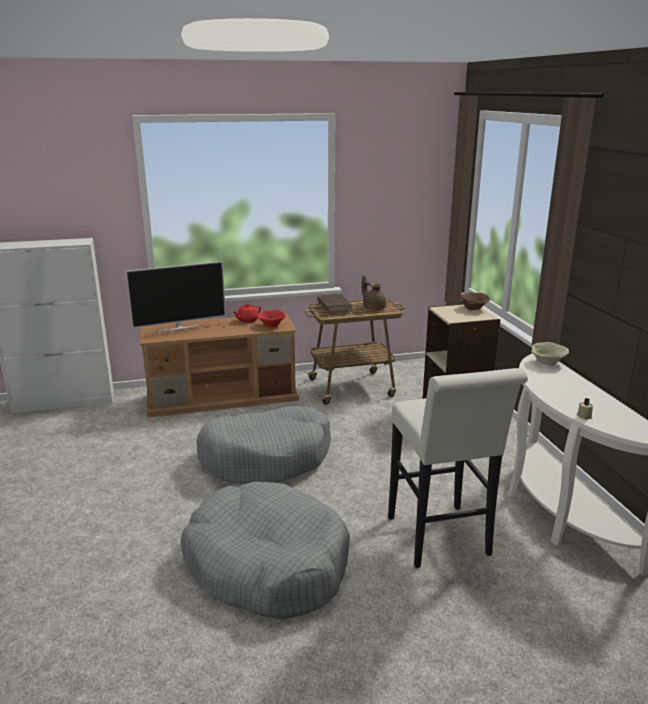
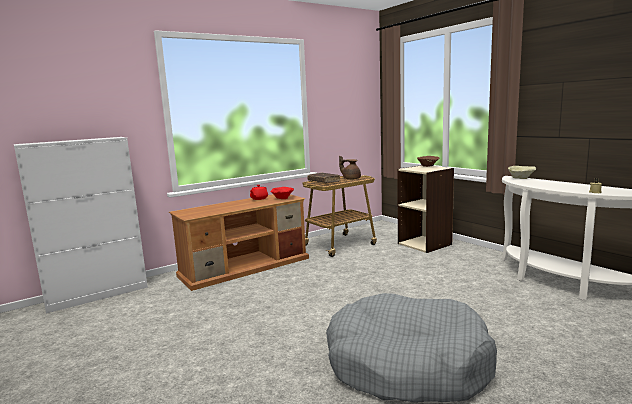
camera: 20 degrees left, 10 degrees down
television [125,261,226,332] -> none
grey dog bed [196,406,331,484] -> none
white stool [388,368,528,568] -> none

